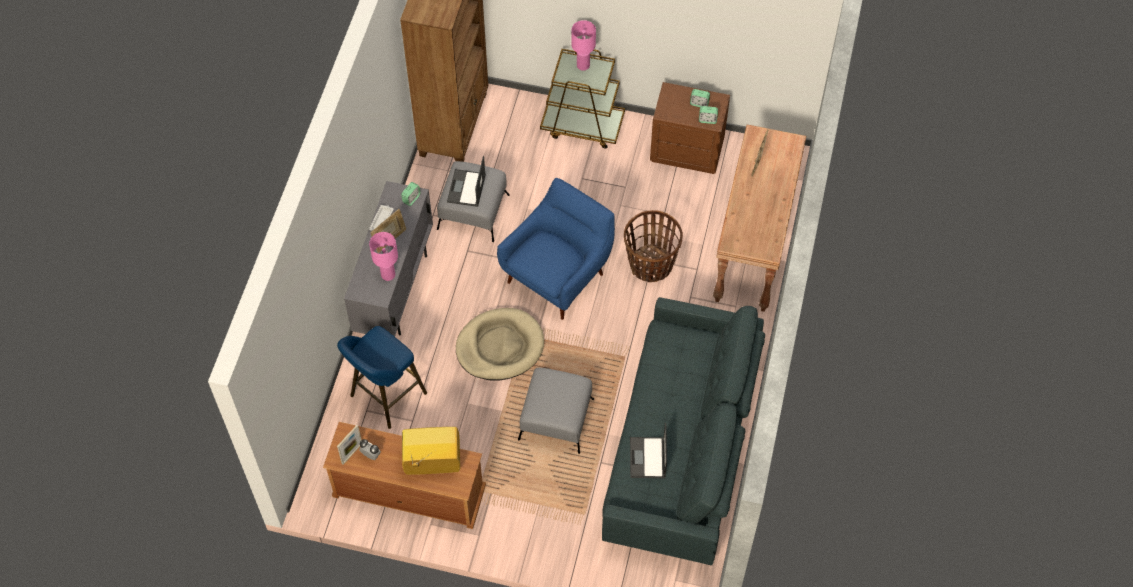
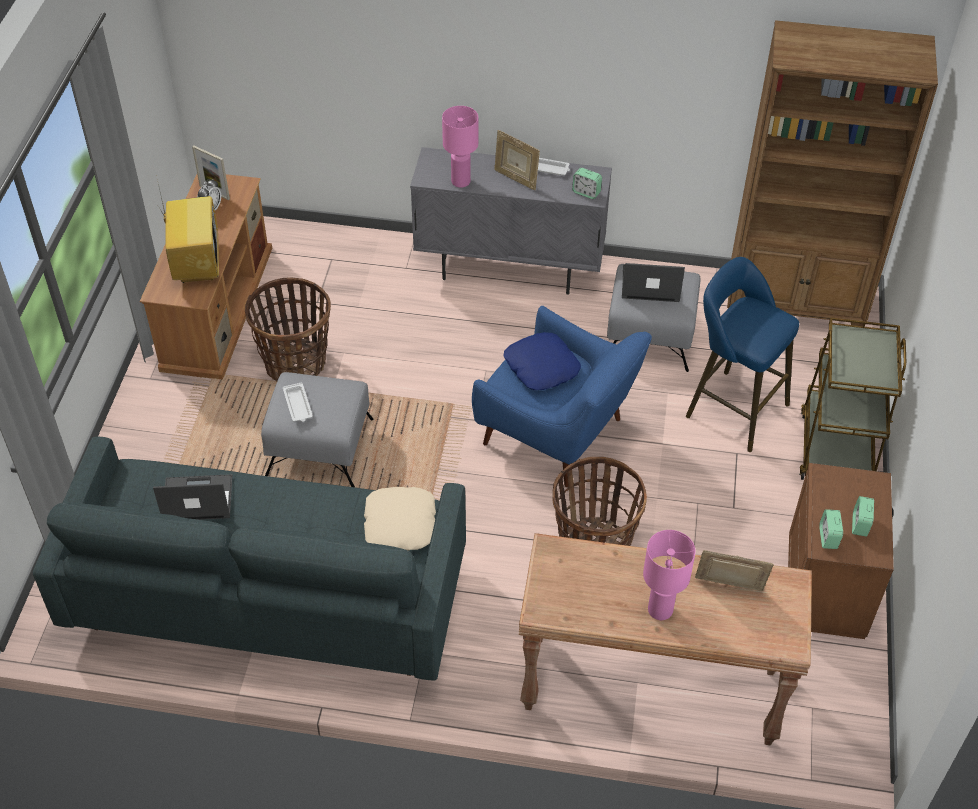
camera: 85 degrees right, 10 degrees down
blue stool [337,326,427,429] -> blue stool moved to [686,257,799,452]
beige dog bed [456,308,544,381] -> none
pink table lamp [571,20,596,71] -> pink table lamp moved to [643,530,696,620]
none -> basket [245,277,331,381]
none -> white tray [283,382,313,422]
none -> beige pillow [364,487,436,551]
none -> blue pillow [503,332,581,390]

